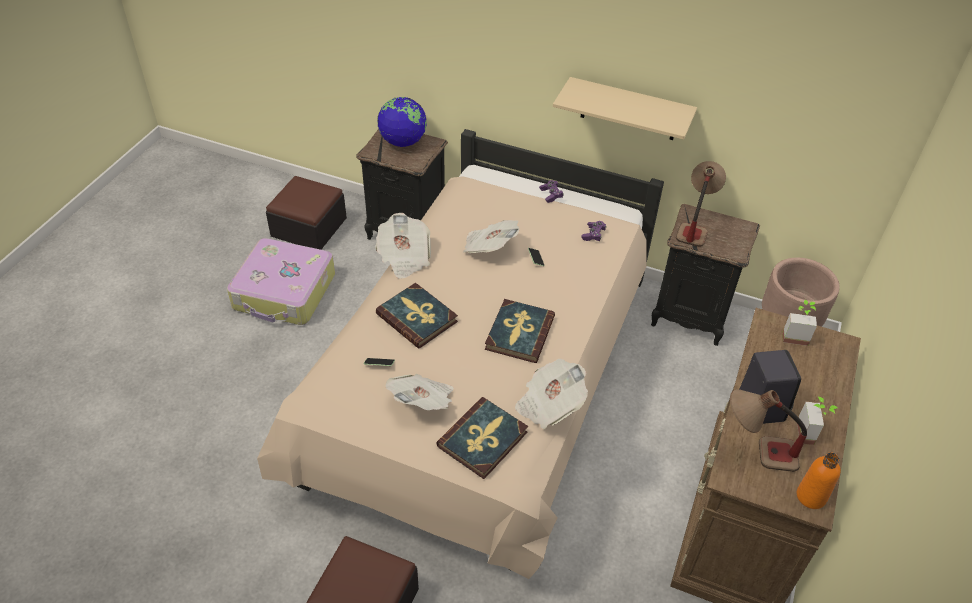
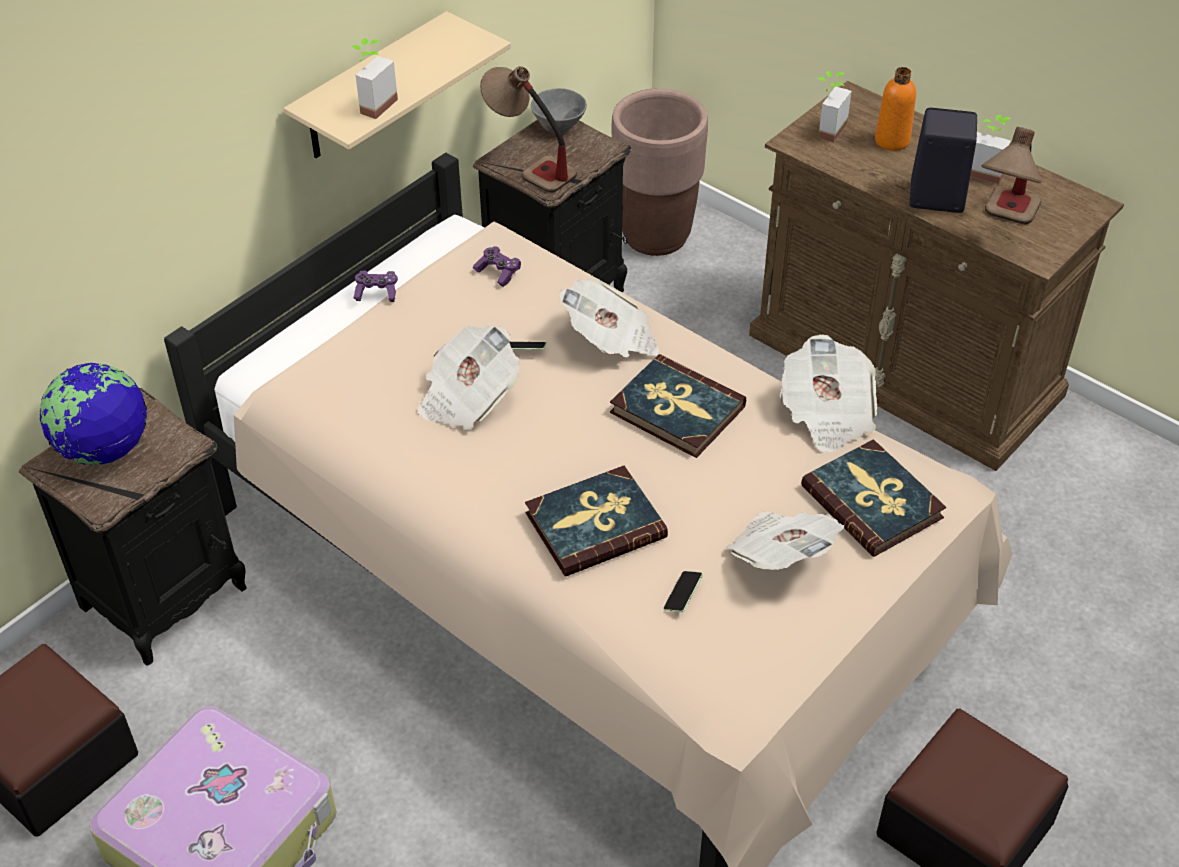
camera: 70 degrees left, 0 degrees up
newspaper [375,213,431,279] -> newspaper moved to [559,279,660,358]
orange bottle [797,452,841,509] -> orange bottle moved to [875,67,916,151]
none -> potted plant [352,38,398,119]
none -> grey bowl [531,88,587,133]

